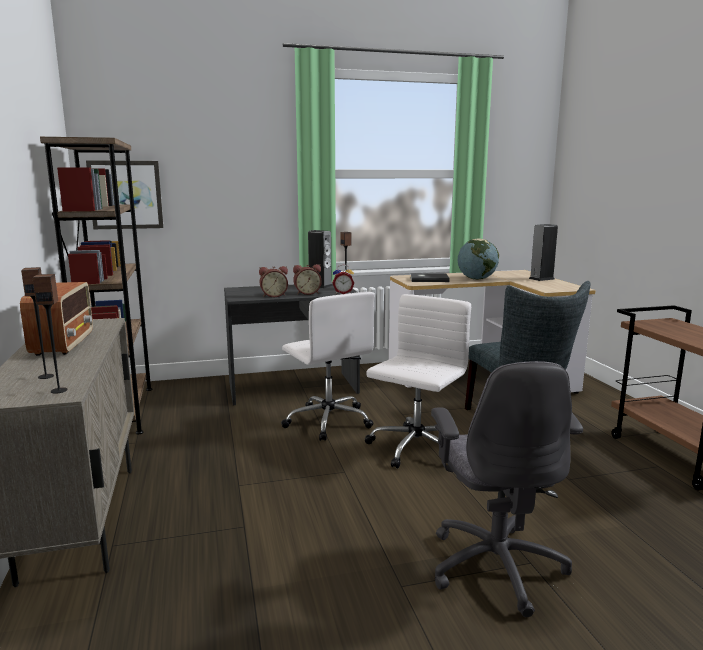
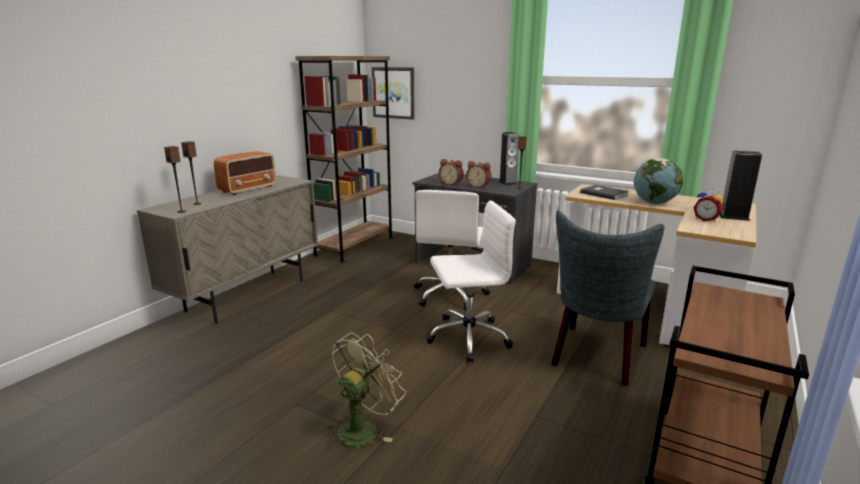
camera: 45 degrees right, 5 degrees up
alarm clock [332,265,354,294] -> alarm clock moved to [693,188,723,222]
grey office chair [431,361,583,617] -> green fan [325,333,406,448]

